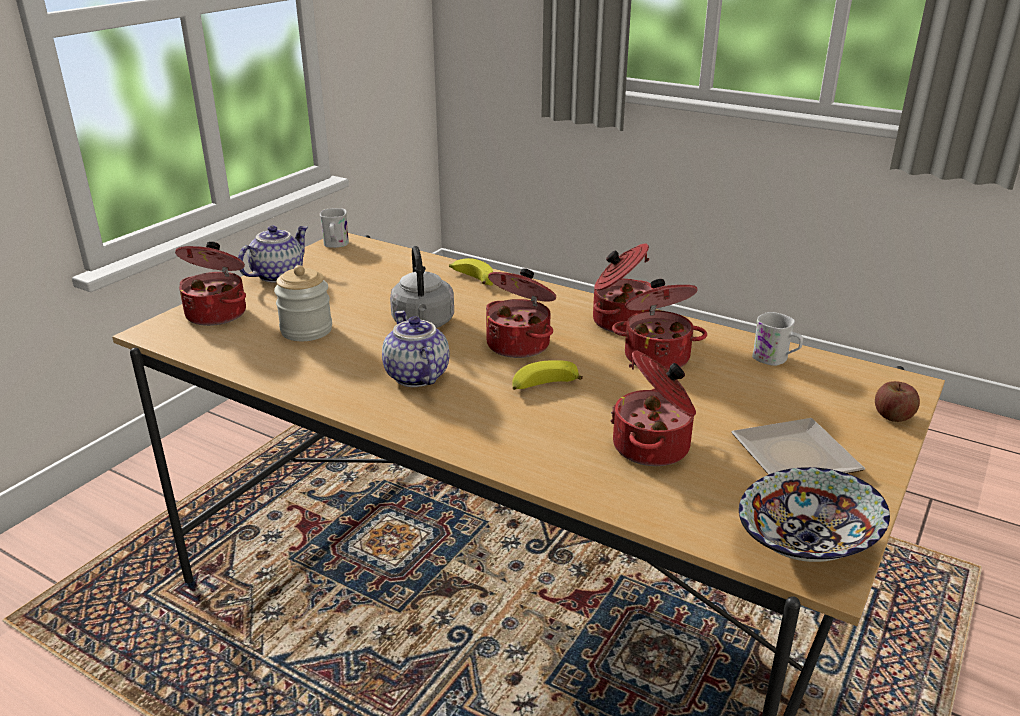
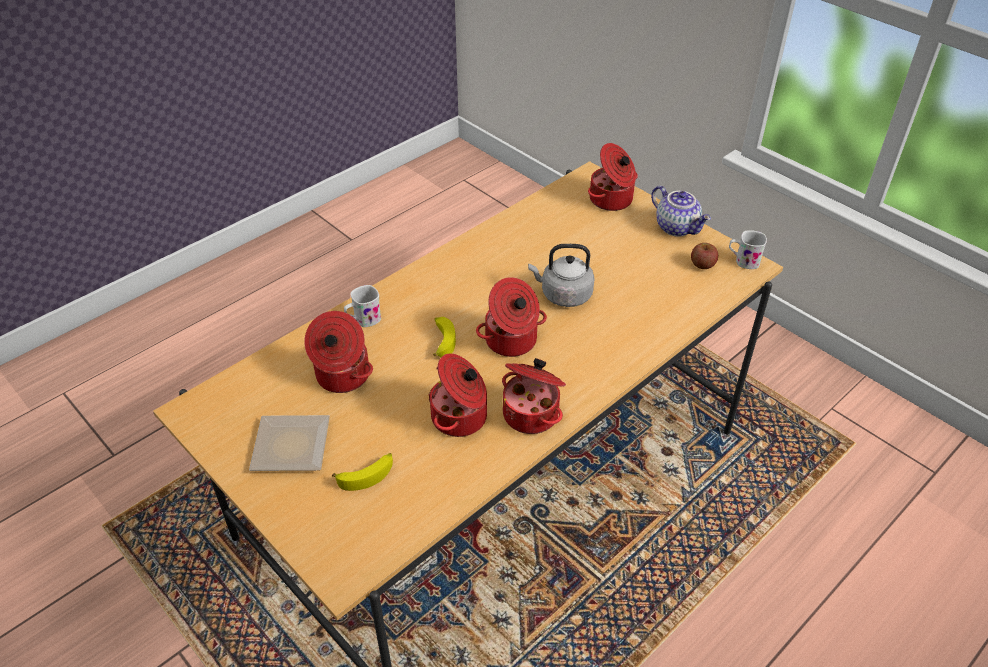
camera: 105 degrees right, 15 degrees up
jar [274,265,332,341] -> none
teapot [382,311,449,387] -> none
banana [449,258,493,285] -> banana moved to [332,453,393,491]
bowl [739,467,890,562] -> none
white mug [752,312,803,366] -> white mug moved to [344,285,381,327]
apple [875,381,920,422] -> apple moved to [691,243,718,269]

